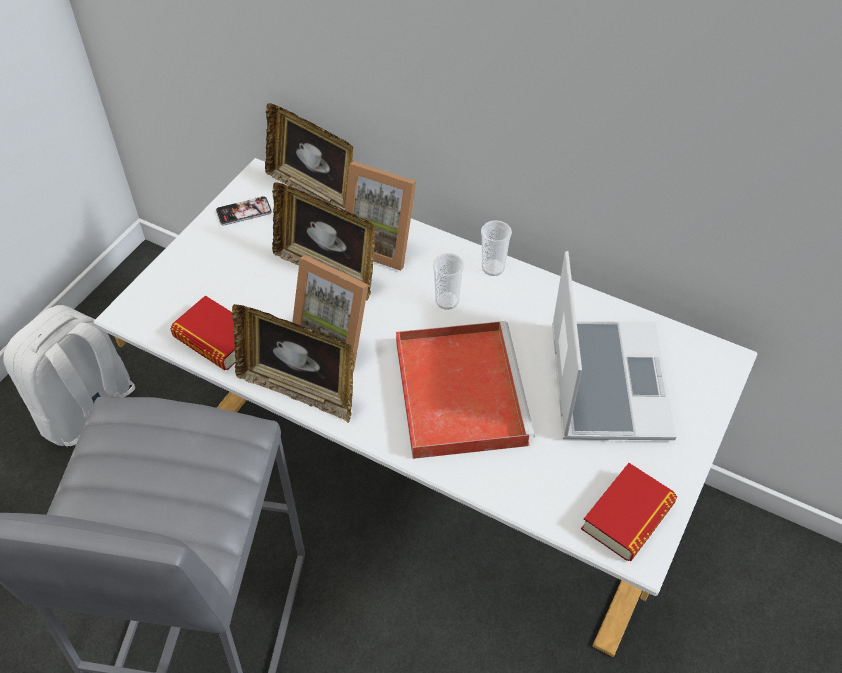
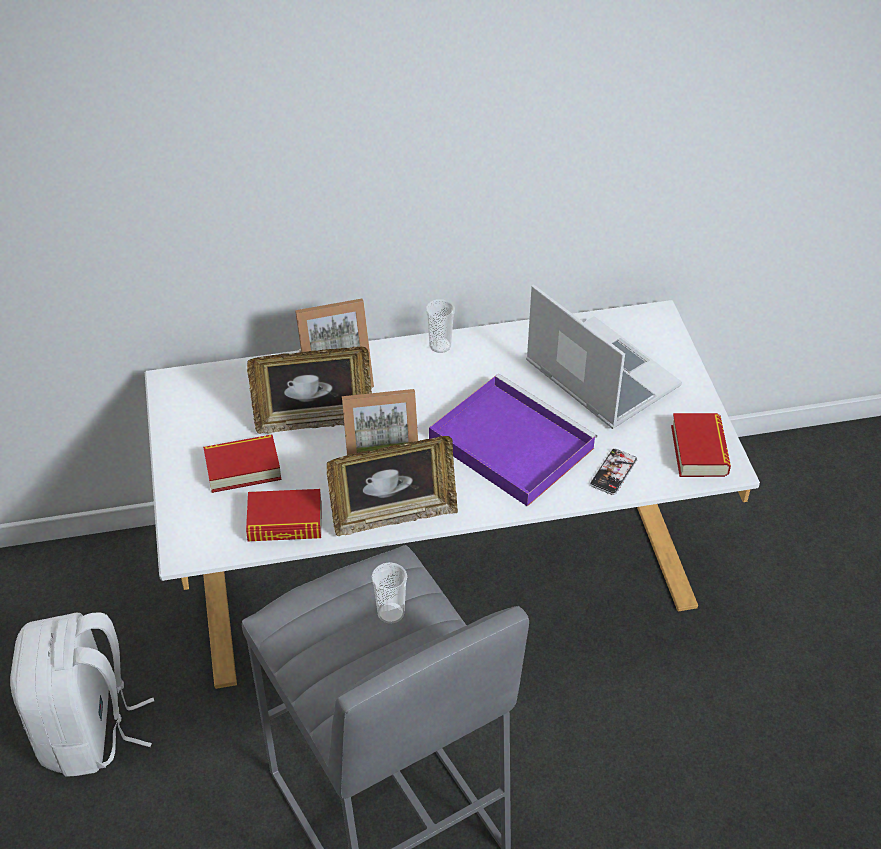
camera: 40 degrees left, 5 degrees down
phone [216,196,272,226] -> phone moved to [590,448,637,495]
picture frame [265,103,353,210] -> none
red tray [396,321,535,459] -> purple tray [429,374,597,507]
cup [433,253,464,310] -> cup moved to [372,562,407,624]
none -> book [203,435,282,493]

